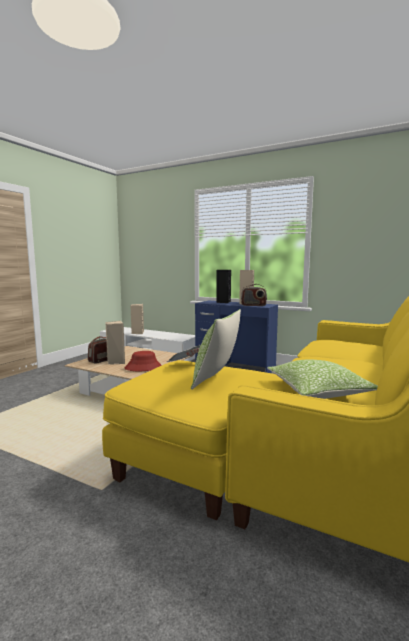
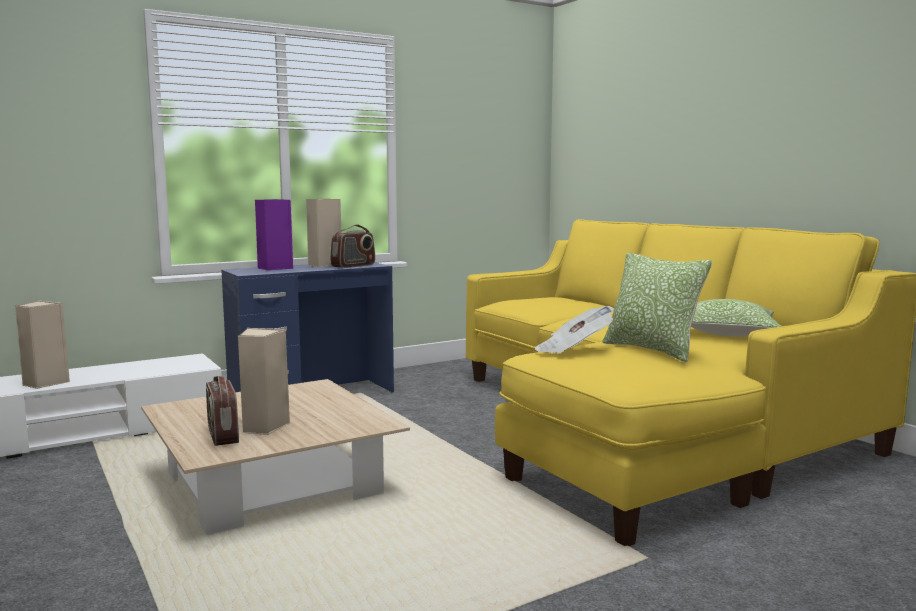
camera: 60 degrees left, 0 degrees up
red hat [125,351,162,371] -> none
black speaker [216,270,231,303] -> purple speaker [255,199,293,270]

